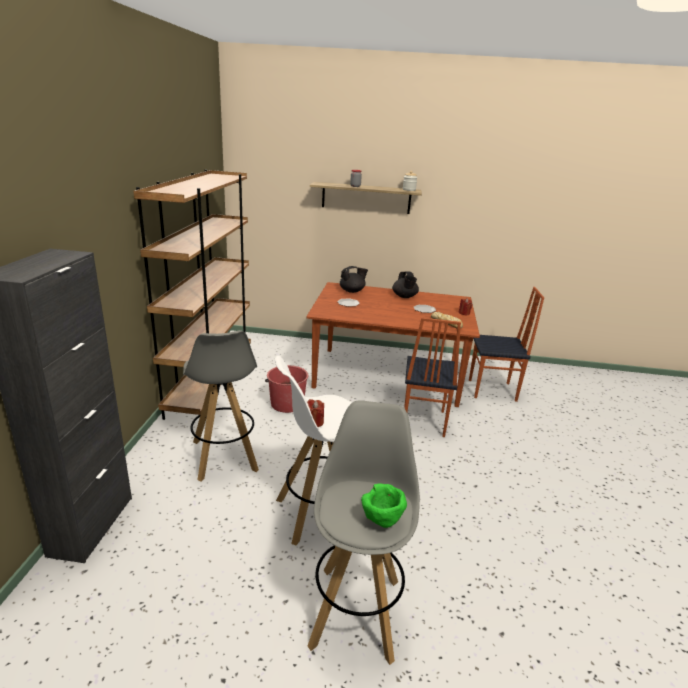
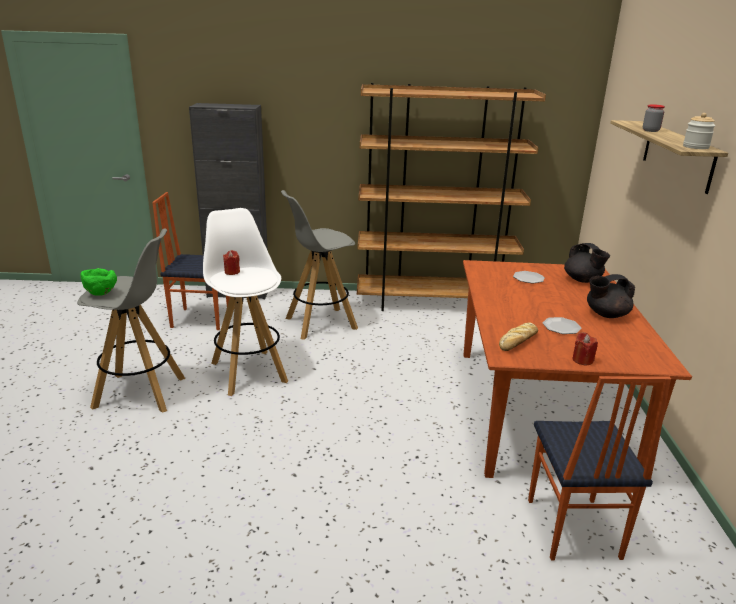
camera: 85 degrees right, 0 degrees up
red bucket [265,365,308,413] -> none
chair [404,318,461,437] -> chair moved to [152,192,230,330]

